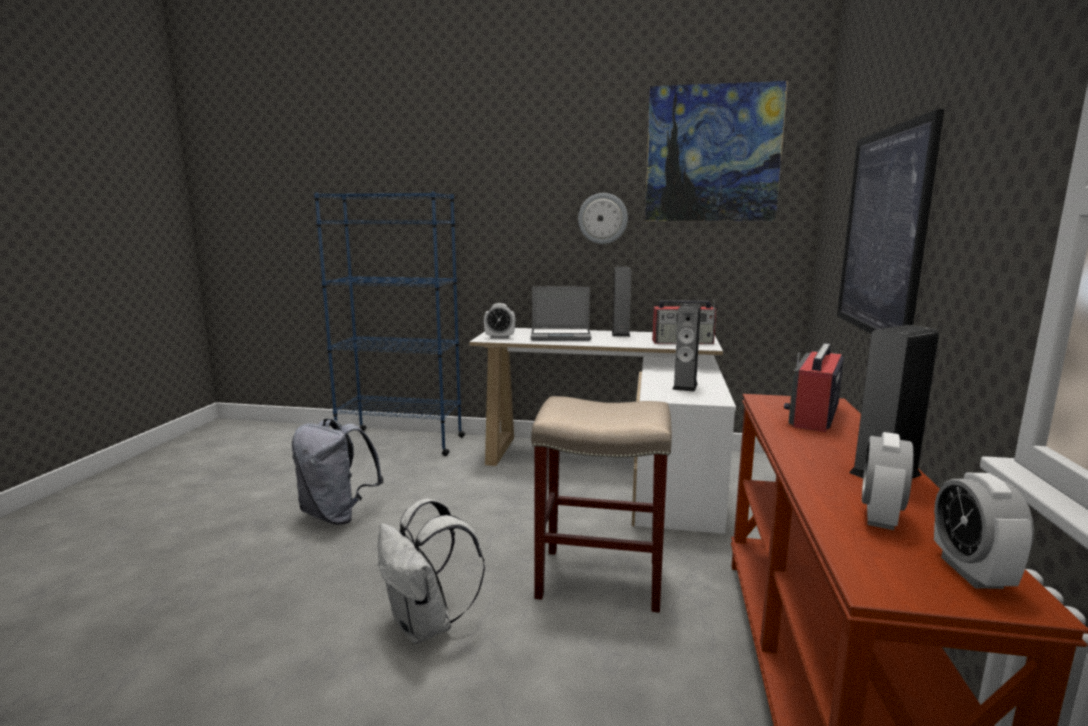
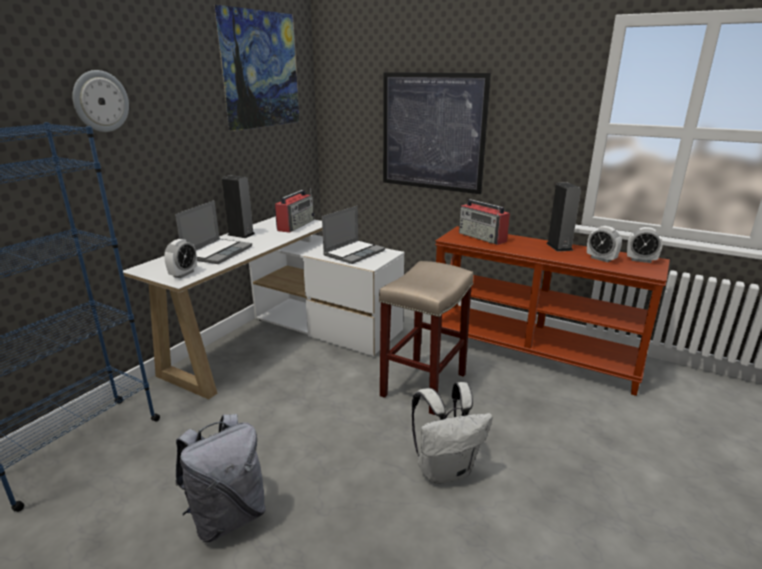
camera: 70 degrees left, 10 degrees up
wall clock [578,193,628,244] -> wall clock moved to [72,70,129,132]
speaker [672,303,701,392] -> laptop [322,206,385,264]

